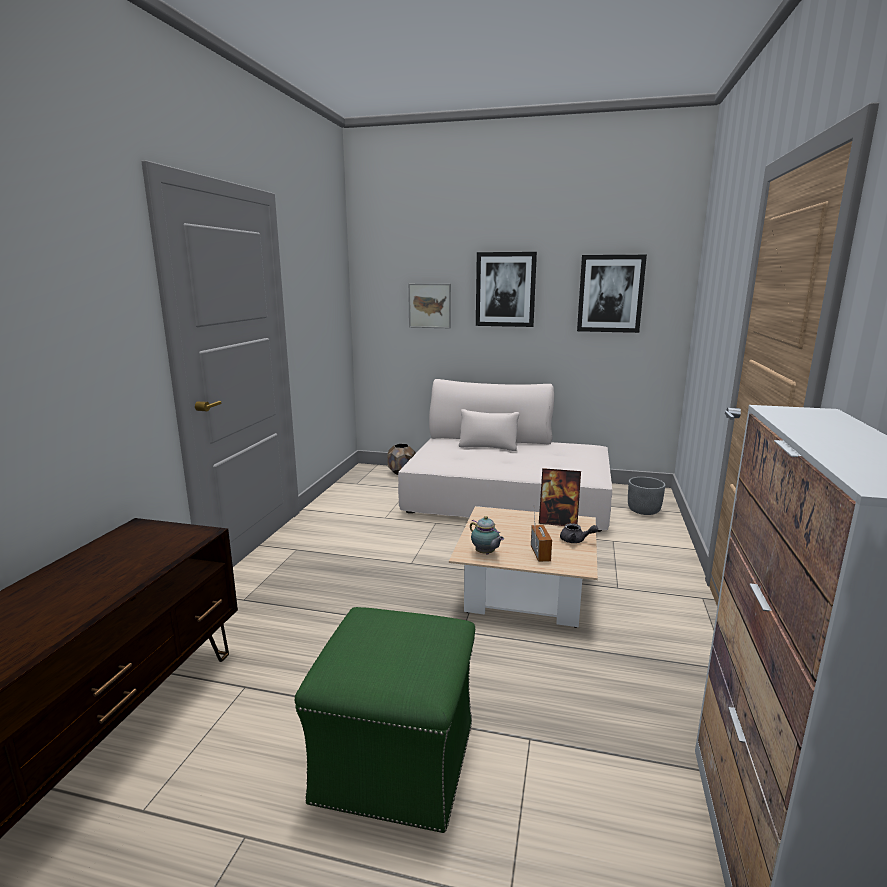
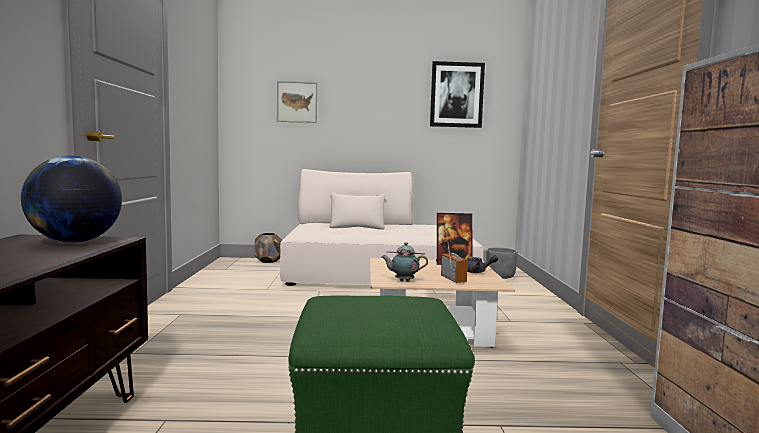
camera: 15 degrees left, 10 degrees down
teapot [470,516,504,555] -> teapot turned 150 degrees clockwise [382,242,428,282]
picture [476,252,537,327] -> none
none -> globe [21,155,122,243]

